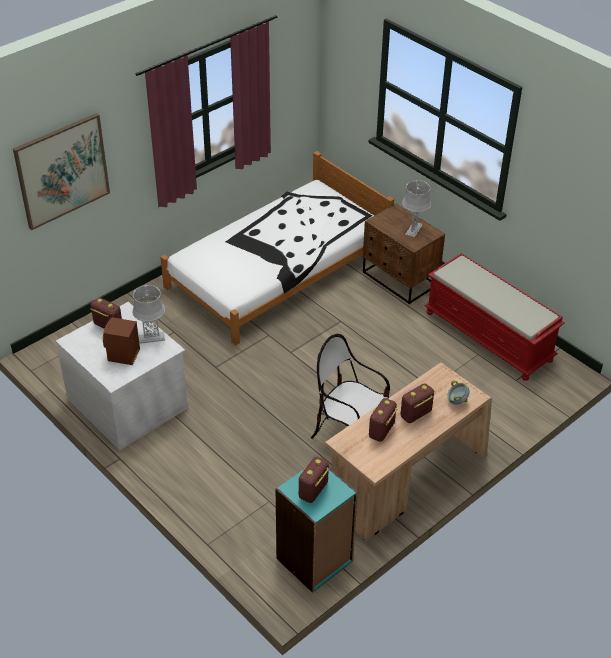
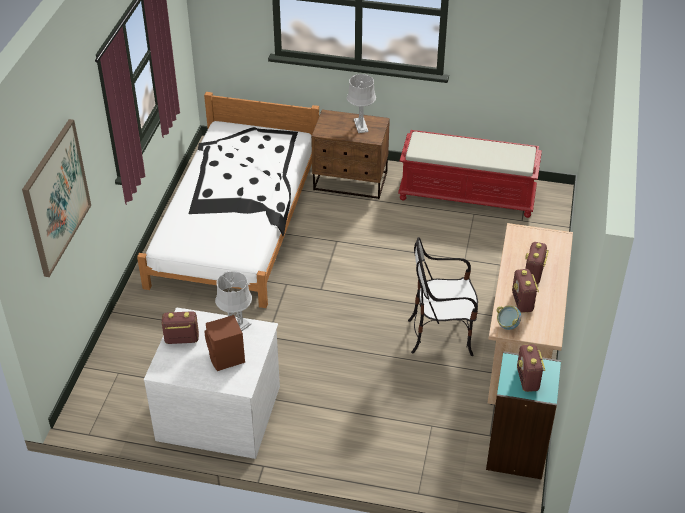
camera: 35 degrees left, 0 degrees up
bowl [447,380,470,405] -> bowl moved to [496,306,521,330]

